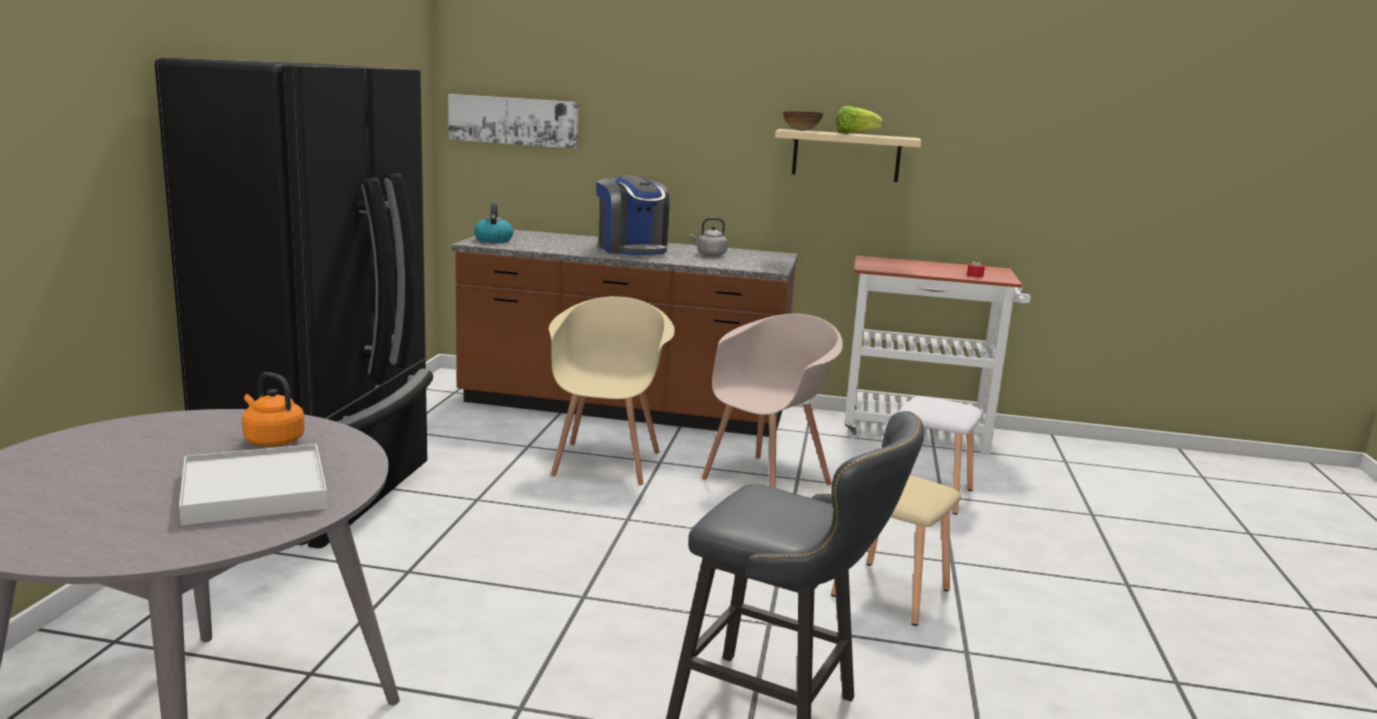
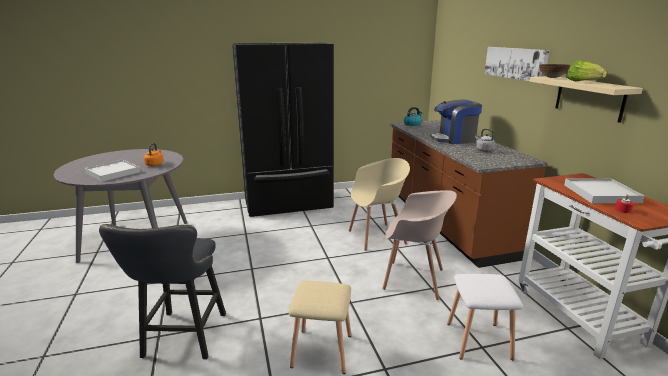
camera: 65 degrees right, 5 degrees up
picture [448,94,579,149] -> picture moved to [484,47,549,81]
coffee machine [596,175,670,255] -> coffee machine turned 45 degrees clockwise [430,99,482,144]
none -> white tray [564,178,645,203]

